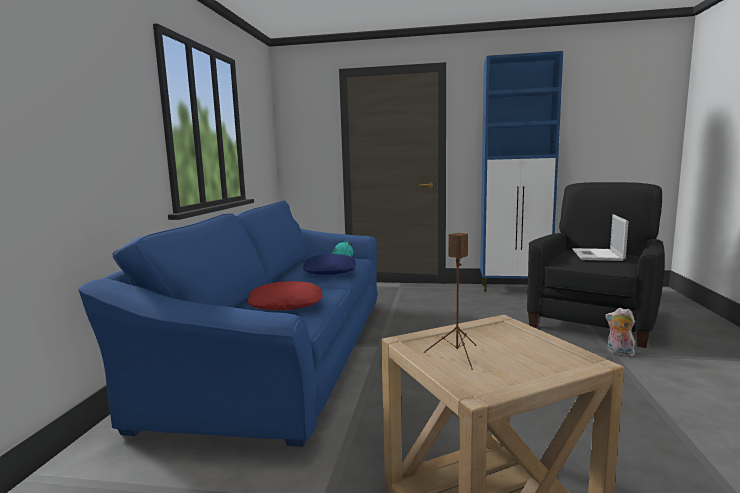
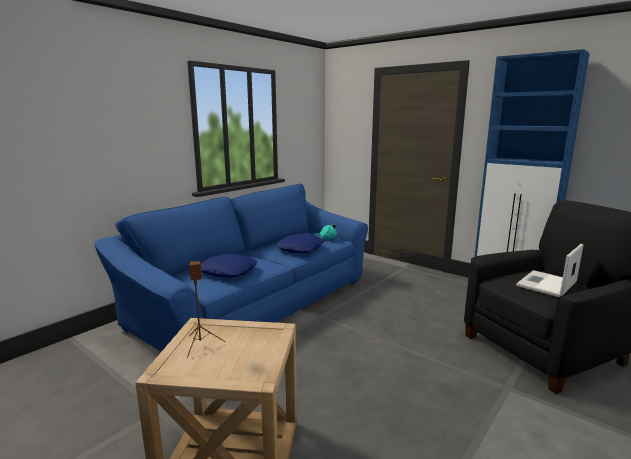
camera: 30 degrees right, 5 degrees up
red pillow [247,281,323,310] -> blue pillow [201,254,257,277]
plush toy [605,308,635,357] -> none

